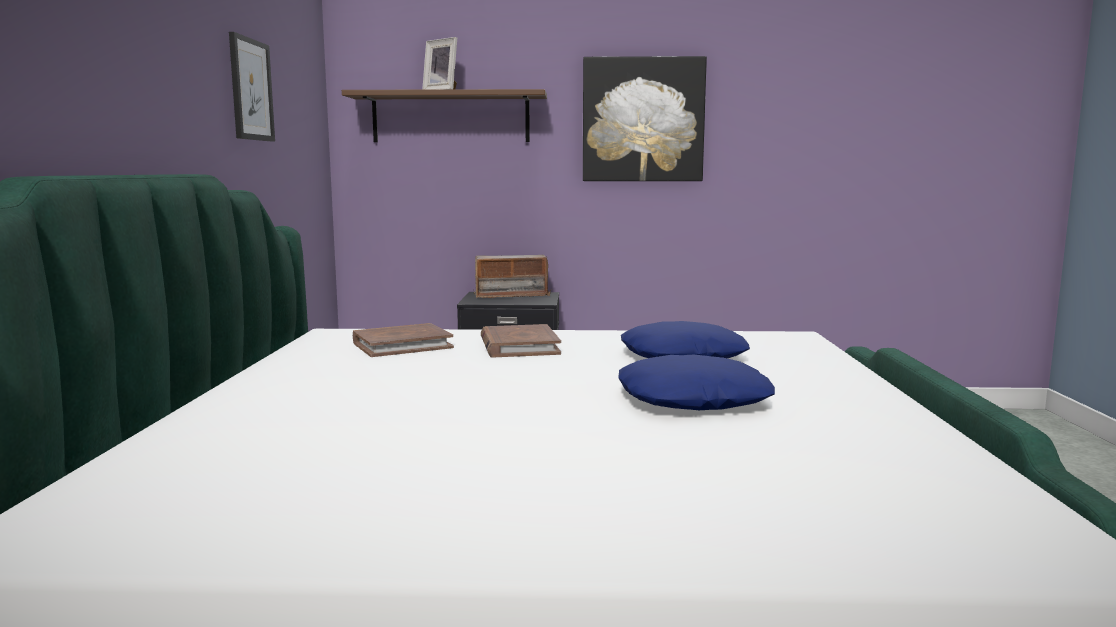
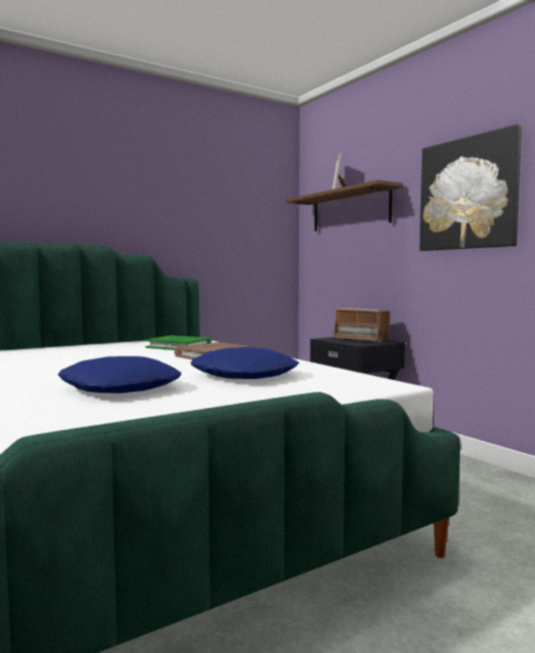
camera: 55 degrees right, 5 degrees down
picture [229,32,275,141] -> none
brown book [353,323,454,357] -> green book [145,335,212,350]

